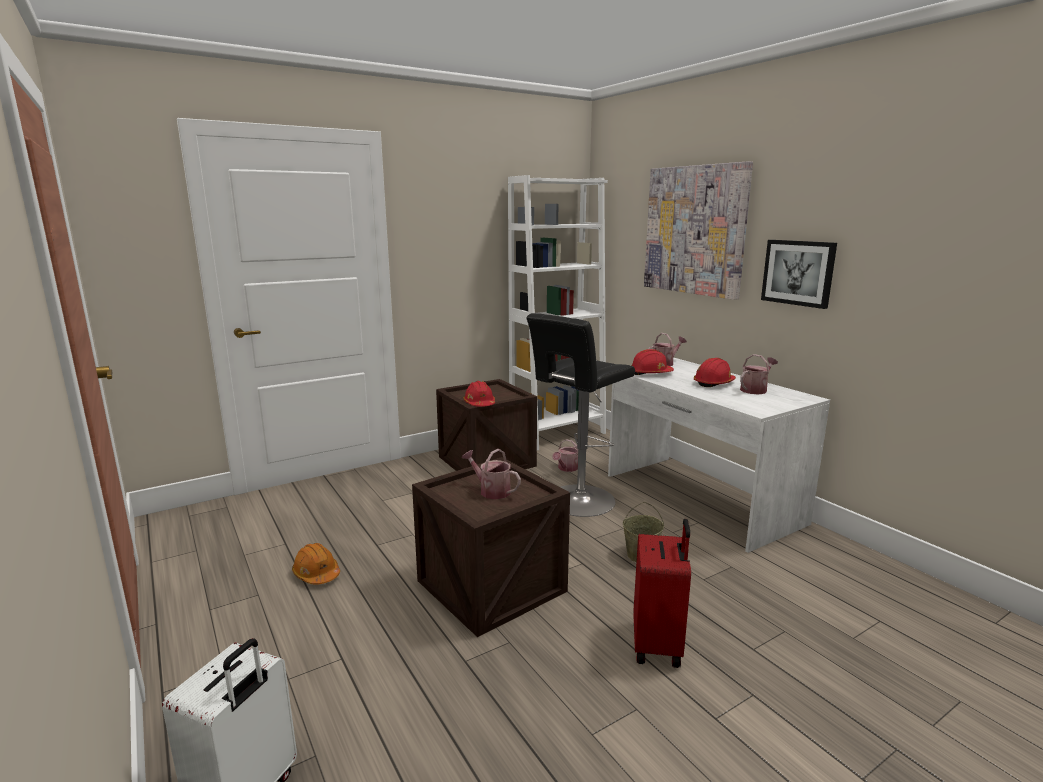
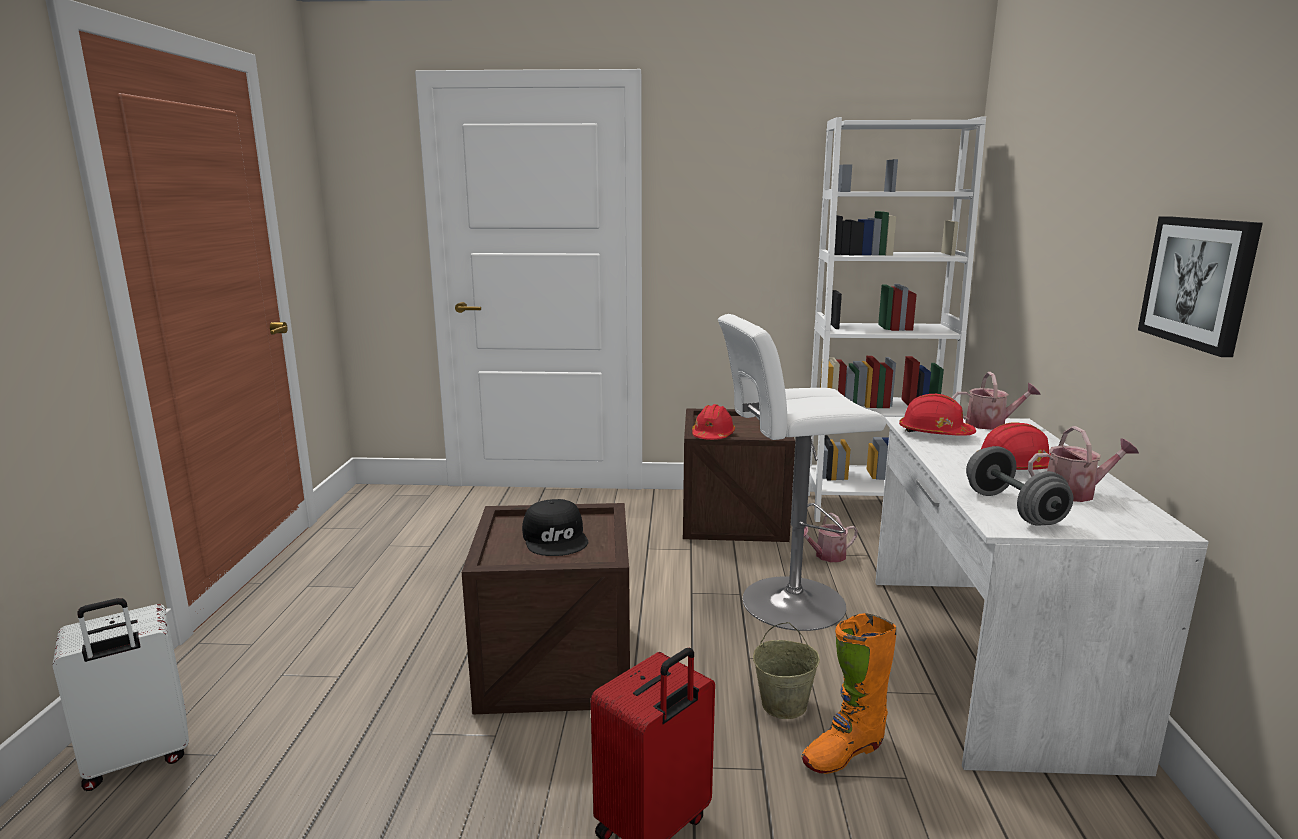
camera: 35 degrees right, 0 degrees up
orange hard hat [292,543,340,585] -> none
watering can [461,449,521,499] -> black cap [522,499,588,556]
black stool [526,313,635,517] -> white stool [718,314,886,631]
picture [644,161,753,300] -> none
none -> orange boot [801,613,896,774]
none -> grey dumbbell [966,446,1073,526]

